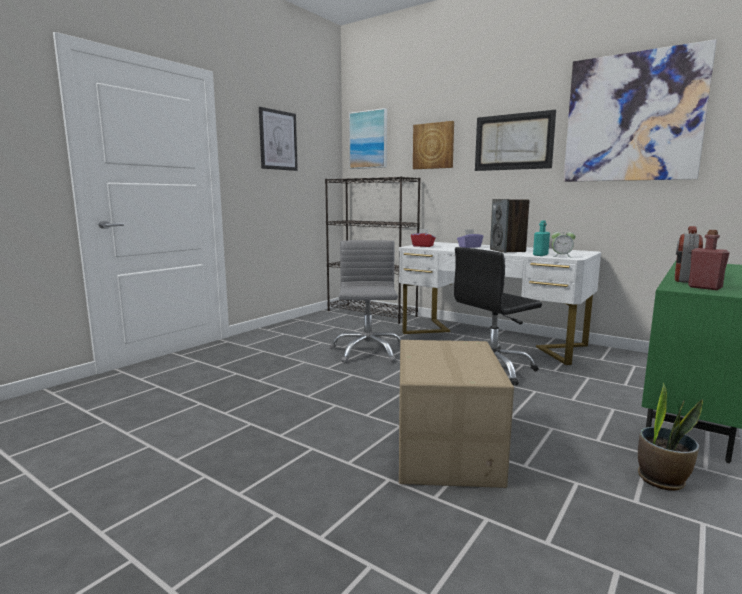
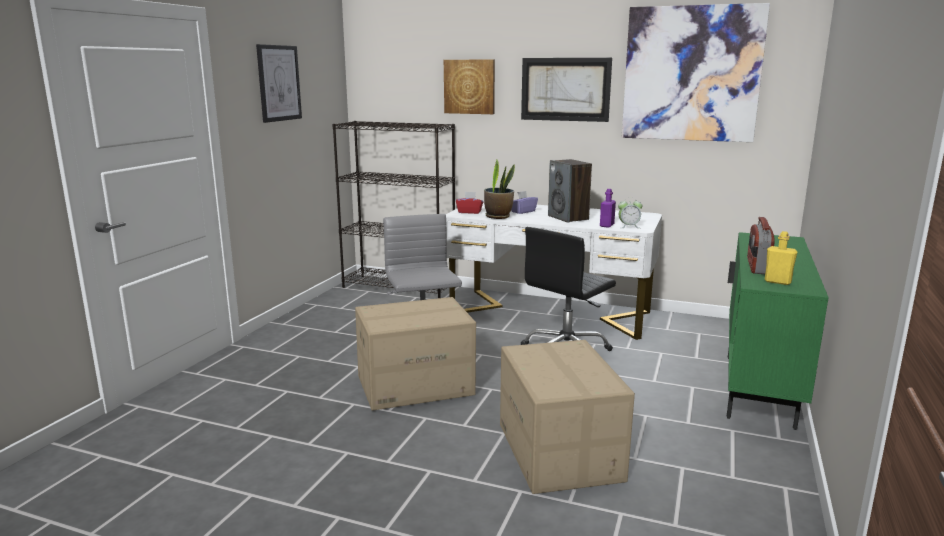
camera: 15 degrees left, 5 degrees up
picture [349,108,387,169] -> none
turquoise bottle [533,220,550,256] -> purple bottle [600,189,616,228]
potted plant [638,383,703,491] -> potted plant moved to [484,159,515,219]
red bottle [688,230,730,290] -> yellow bottle [764,231,798,285]
none -> cardboard box [355,297,476,411]

